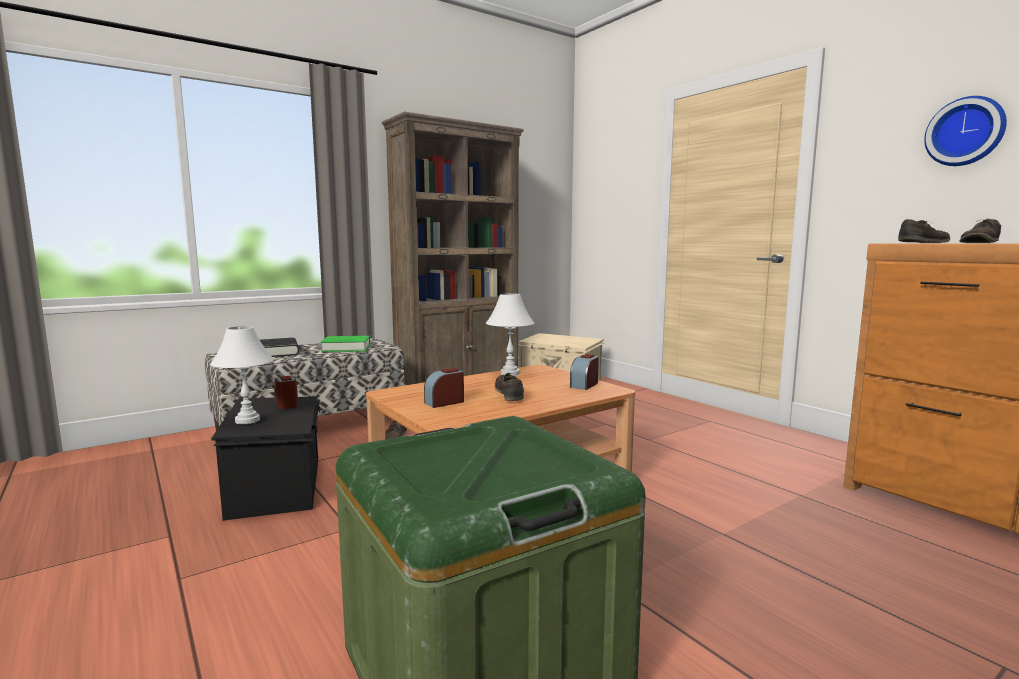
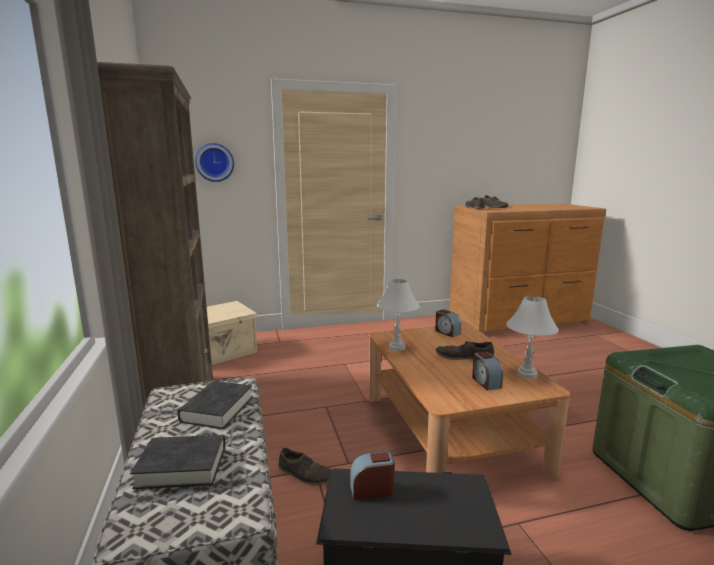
camera: 70 degrees left, 5 degrees up
white table lamp [210,326,274,424] -> white table lamp moved to [506,296,559,379]
green book [321,336,370,352] -> black book [177,381,253,429]
wall clock [924,96,1007,166] -> wall clock moved to [195,143,234,182]

